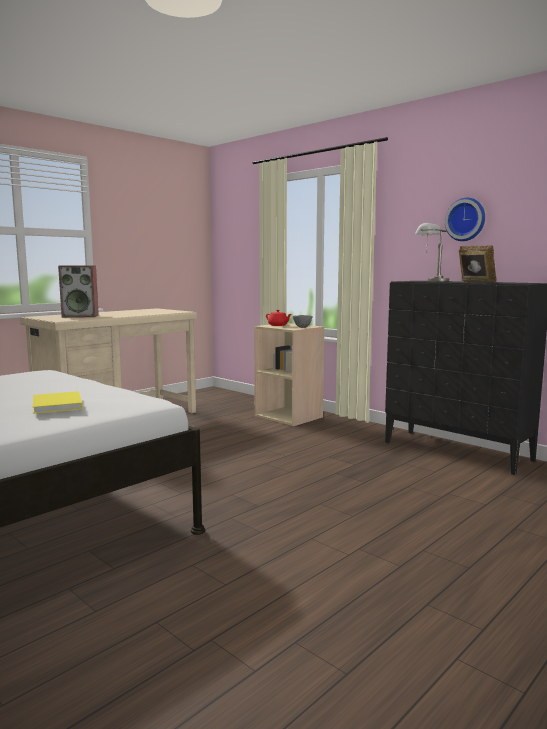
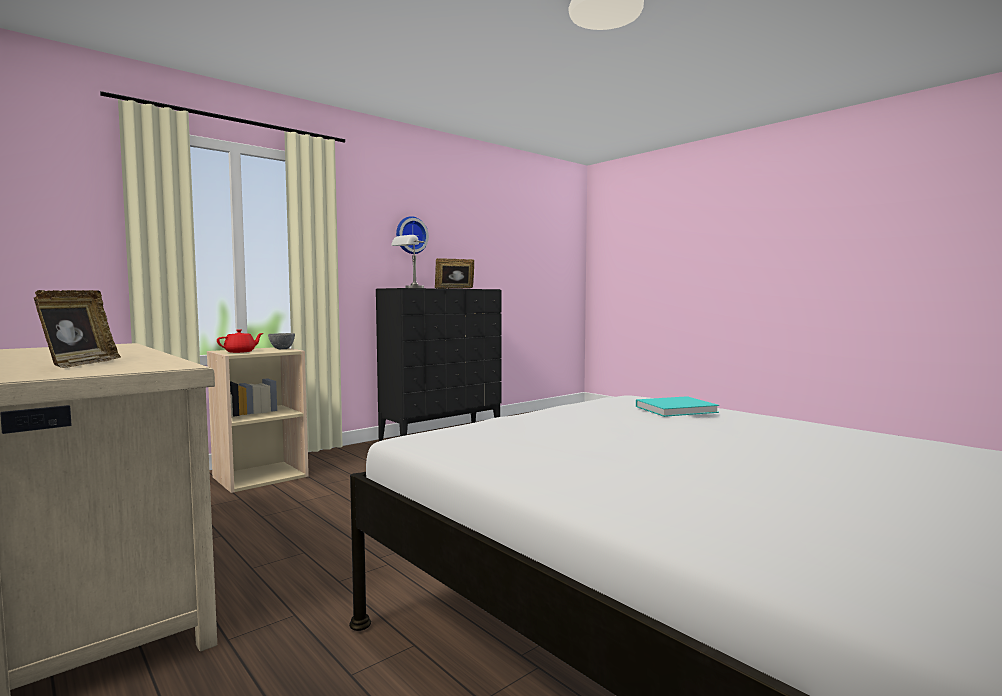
camera: 85 degrees left, 5 degrees down
yellow book [33,391,82,414] -> turquoise book [636,396,719,417]
speaker [58,265,99,318] -> picture frame [34,290,121,368]

